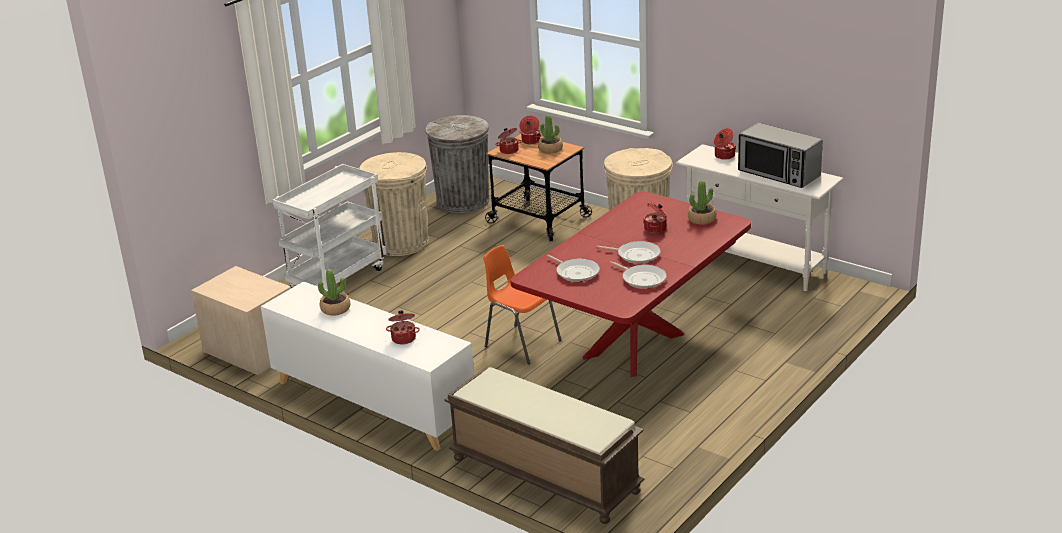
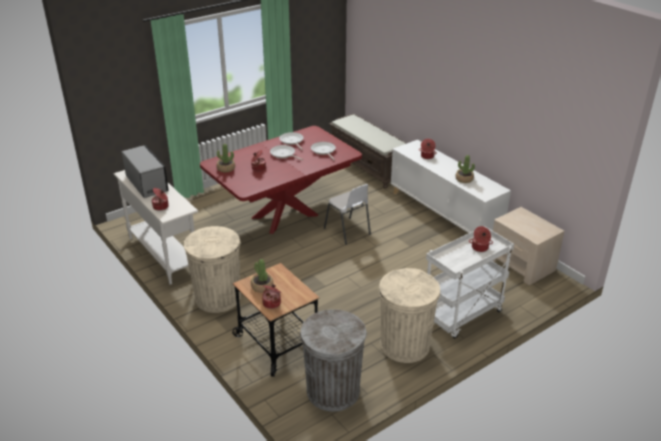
camera: 165 degrees left, 5 degrees up
orange chair [483,245,562,364] -> white chair [324,184,371,245]
cooking pot [495,128,522,154] -> cooking pot moved to [469,226,493,252]

